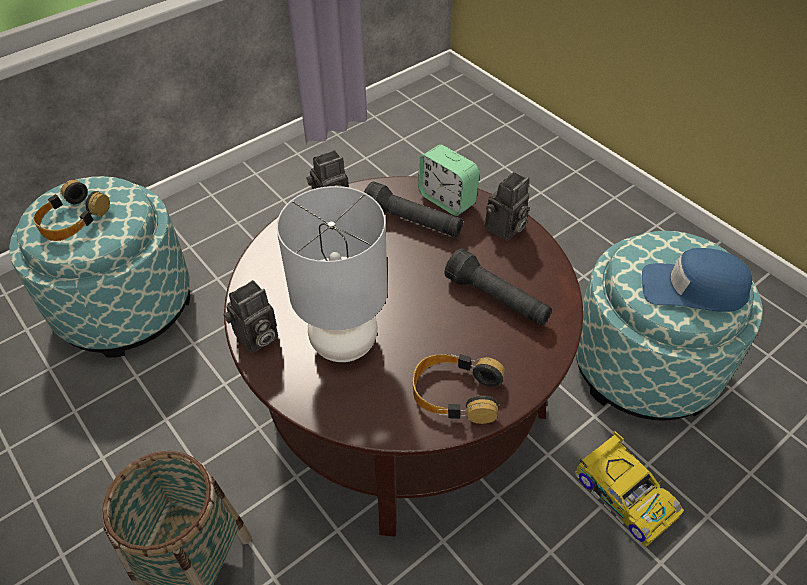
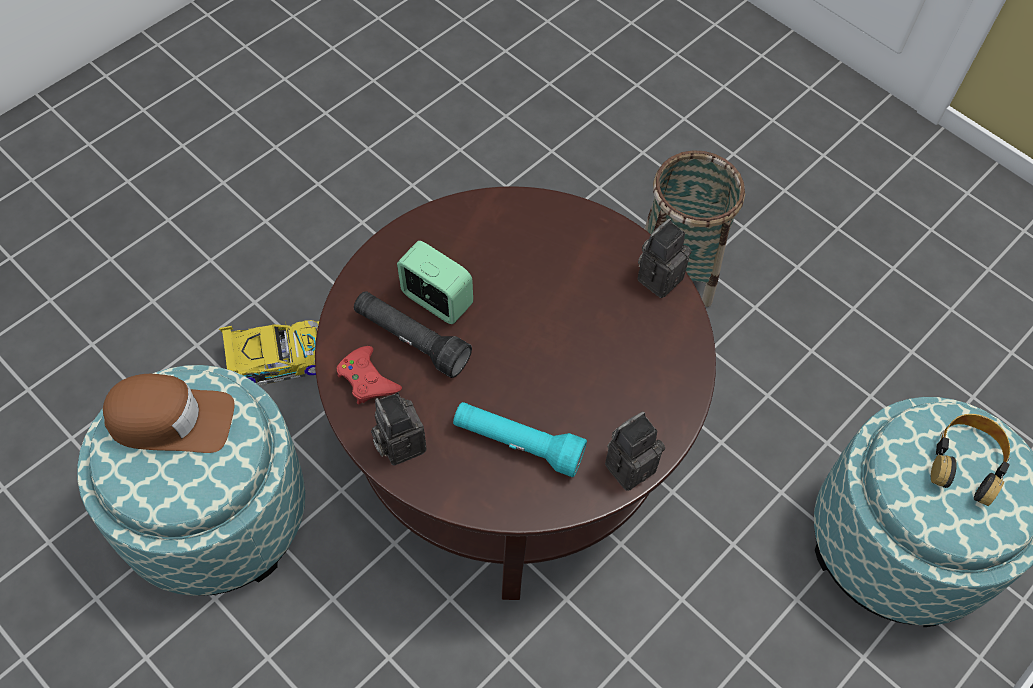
camera: 170 degrees right, 10 degrees up
grey table lamp [276,186,388,362] -> none
black flashlight [364,181,463,237] -> turquoise flashlight [453,402,587,477]
headphones [412,354,505,424] -> none
alarm clock [418,145,480,216] -> alarm clock moved to [397,241,473,324]
camera [485,172,529,241] -> camera turned 60 degrees counterclockwise [371,392,426,465]
toy car [575,431,684,547] -> toy car turned 120 degrees clockwise [219,320,319,385]
blue cap [642,248,752,312] -> brown cap [103,374,235,453]
none -> red game controller [337,346,402,404]

